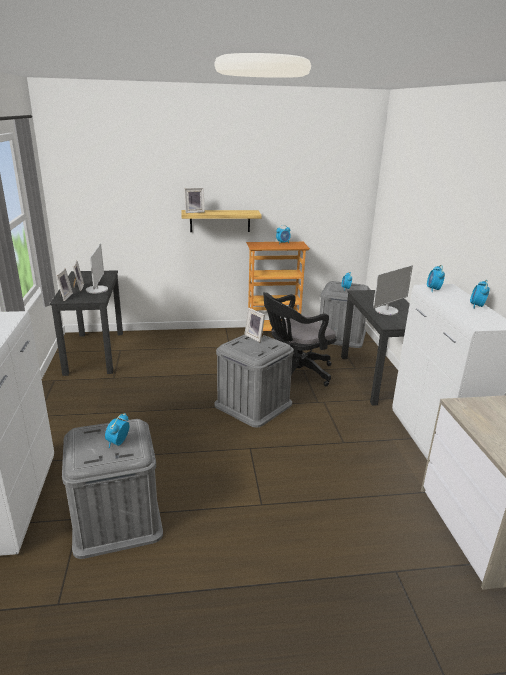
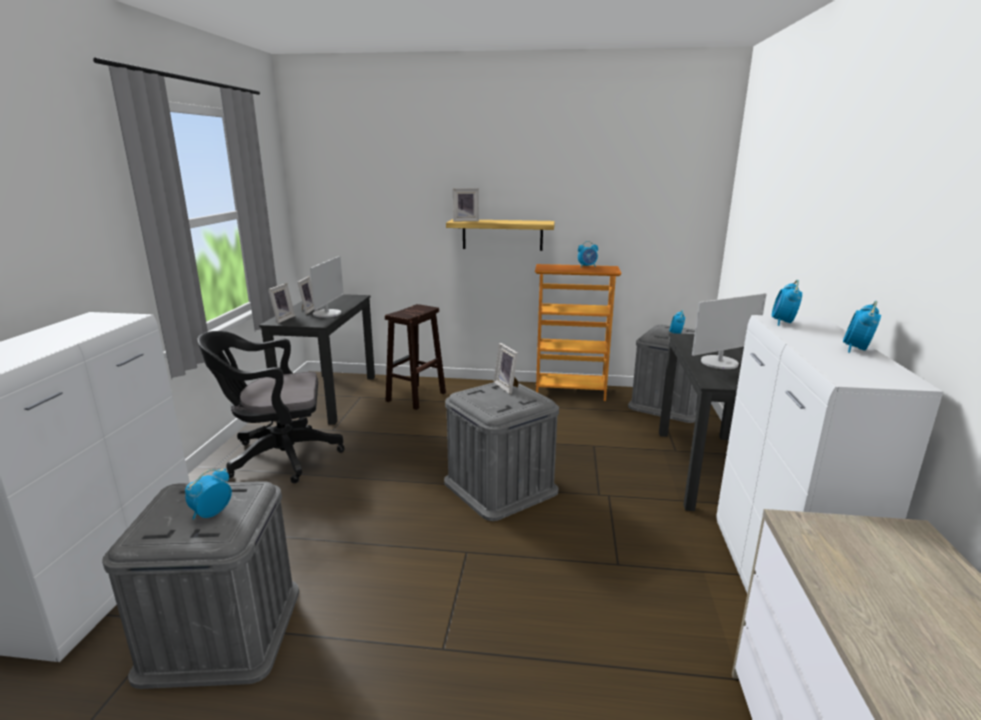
camera: 15 degrees right, 5 degrees down
black office chair [263,292,337,387] -> black office chair moved to [198,331,345,483]
none -> brown stool [385,304,446,410]

